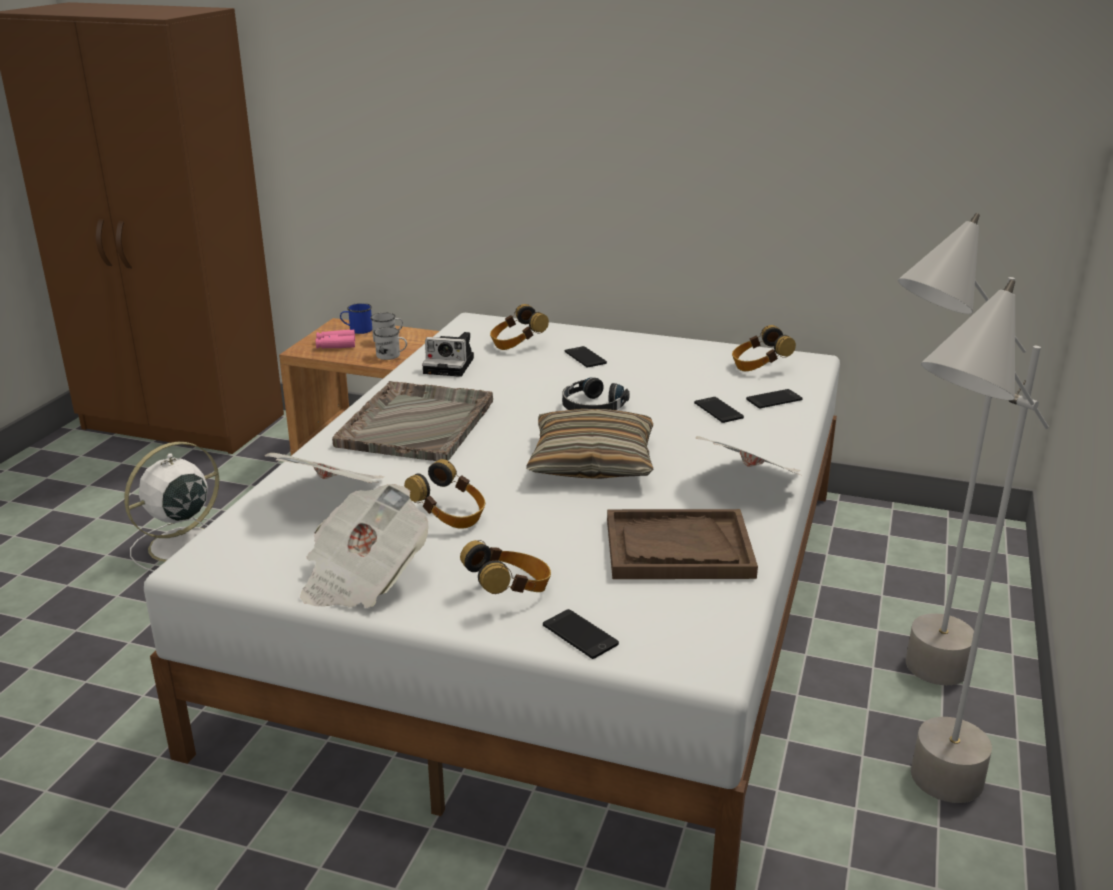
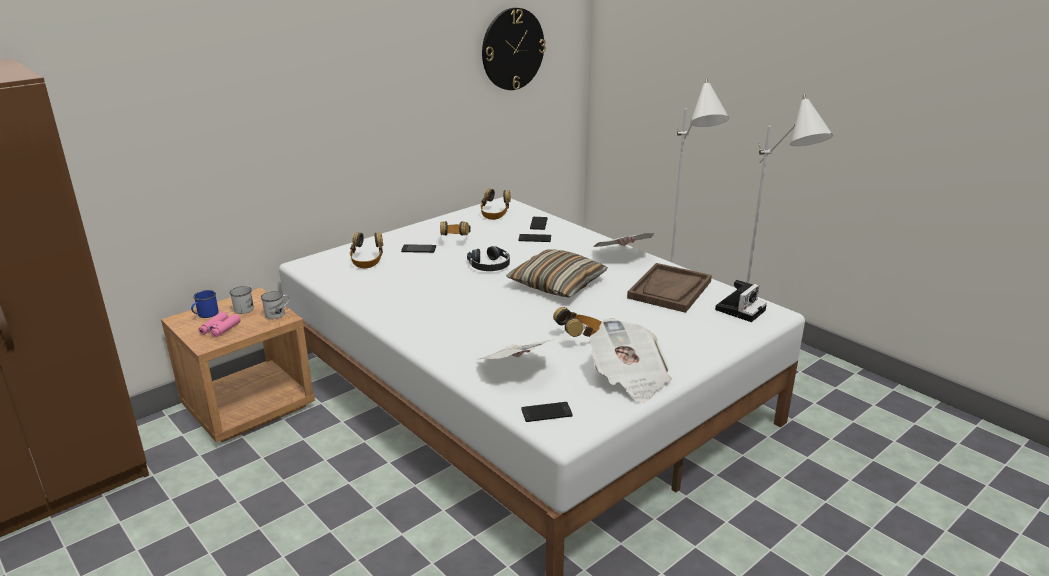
camera: 60 degrees left, 0 degrees up
white fan [124,442,219,572] -> none
grey tray [332,381,493,461] -> none
camera [422,332,474,377] -> camera moved to [715,280,767,322]
headphones [460,540,551,594] -> headphones moved to [440,221,471,236]
phone [543,609,619,659] -> phone moved to [521,402,573,422]
none -> wall clock [482,8,546,90]

